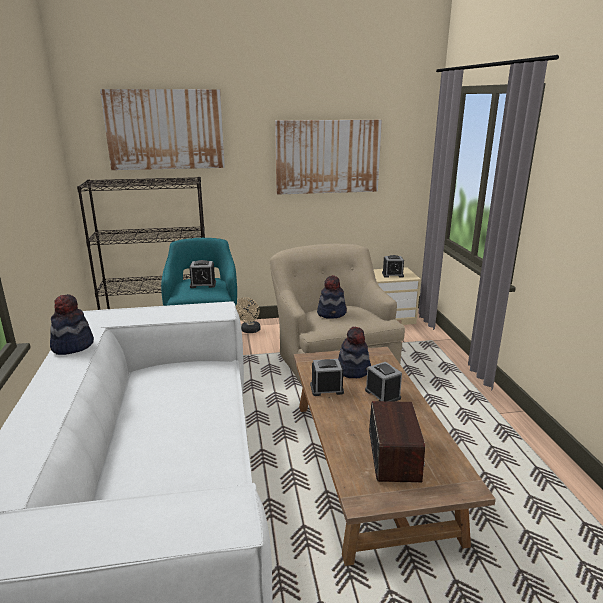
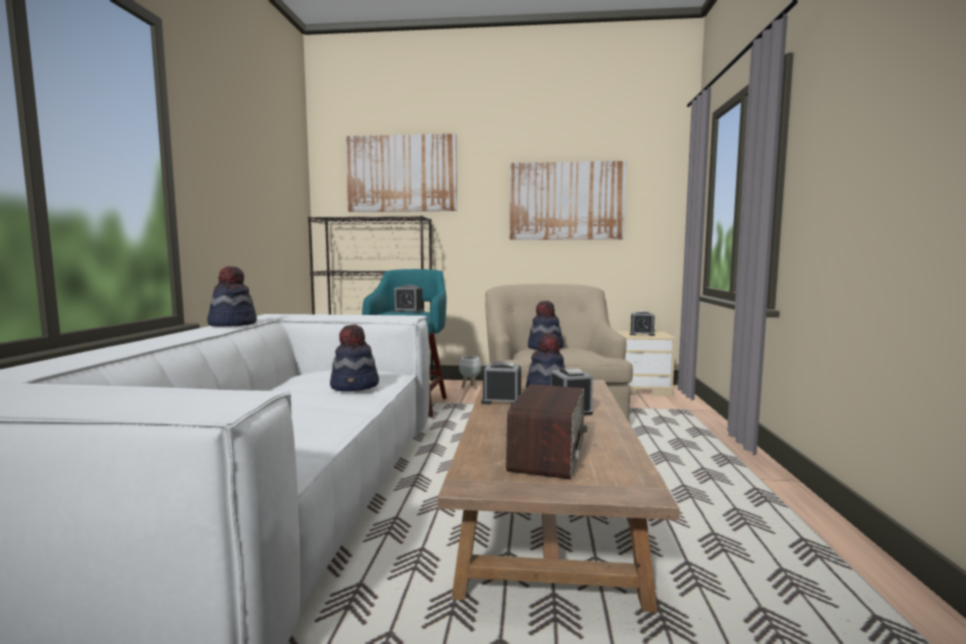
camera: 15 degrees right, 15 degrees down
beige fan [235,297,261,333] -> white planter [459,356,481,389]
none -> hat [330,324,379,392]

